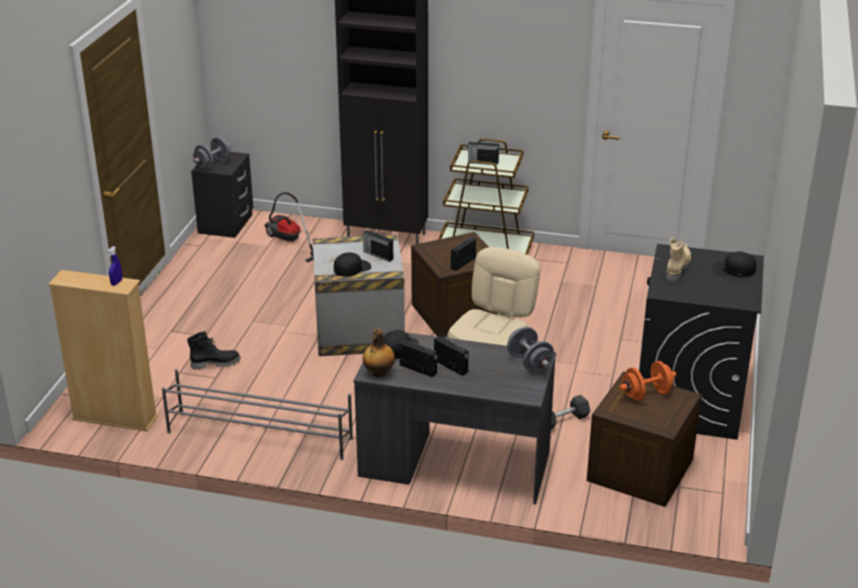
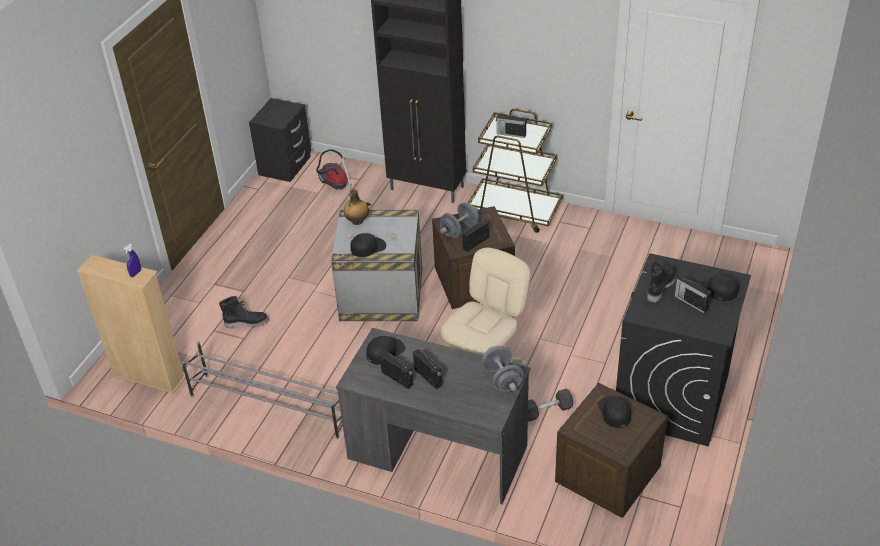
camera: 10 degrees right, 10 degrees up
grey dumbbell [193,137,231,170] -> grey dumbbell moved to [440,202,479,238]
radio [363,230,393,262] -> radio moved to [674,275,711,313]
bottle [363,329,395,377] -> bottle moved to [344,189,369,225]
orange dumbbell [619,361,676,401] -> black cap [598,396,631,428]
beige boot [666,237,691,282] -> black boot [647,260,677,303]

